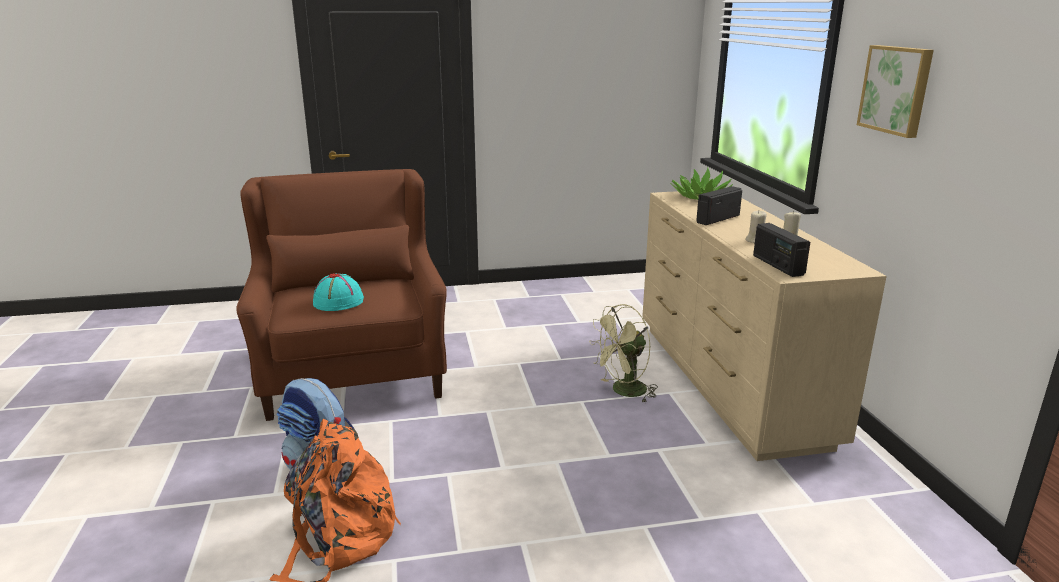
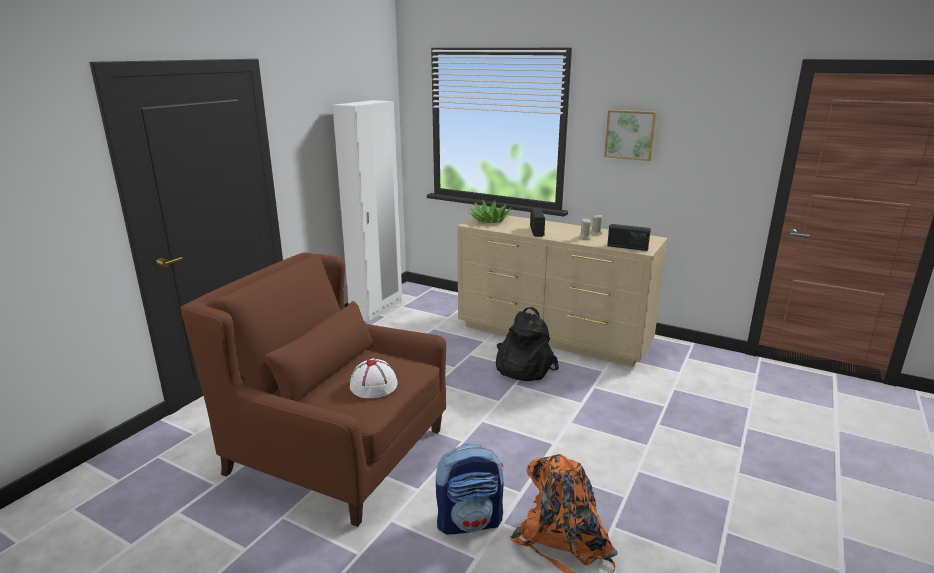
camera: 50 degrees left, 0 degrees up
turquoise hat [313,273,364,311] -> white hat [350,358,398,398]
green fan [589,304,658,403] -> black backpack [496,307,559,381]
none -> white wardrobe [332,100,402,322]

